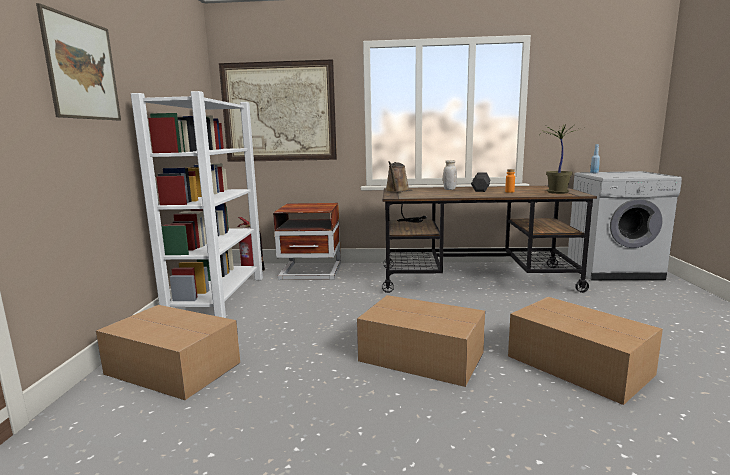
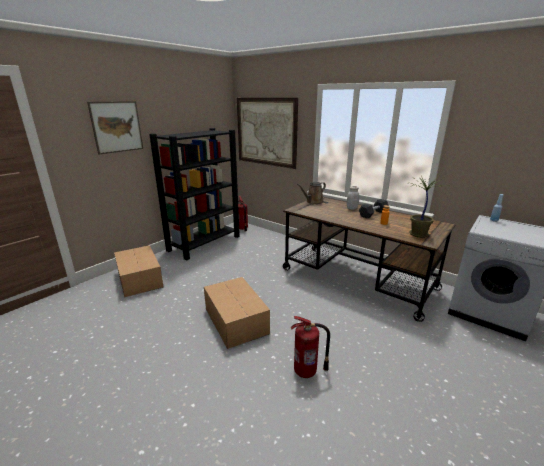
camera: 35 degrees right, 10 degrees up
white bookcase [131,91,263,318] -> black bookcase [149,128,240,261]
nightstand [273,203,341,280] -> none
cardboard box [508,297,663,405] -> fire extinguisher [291,316,330,378]

